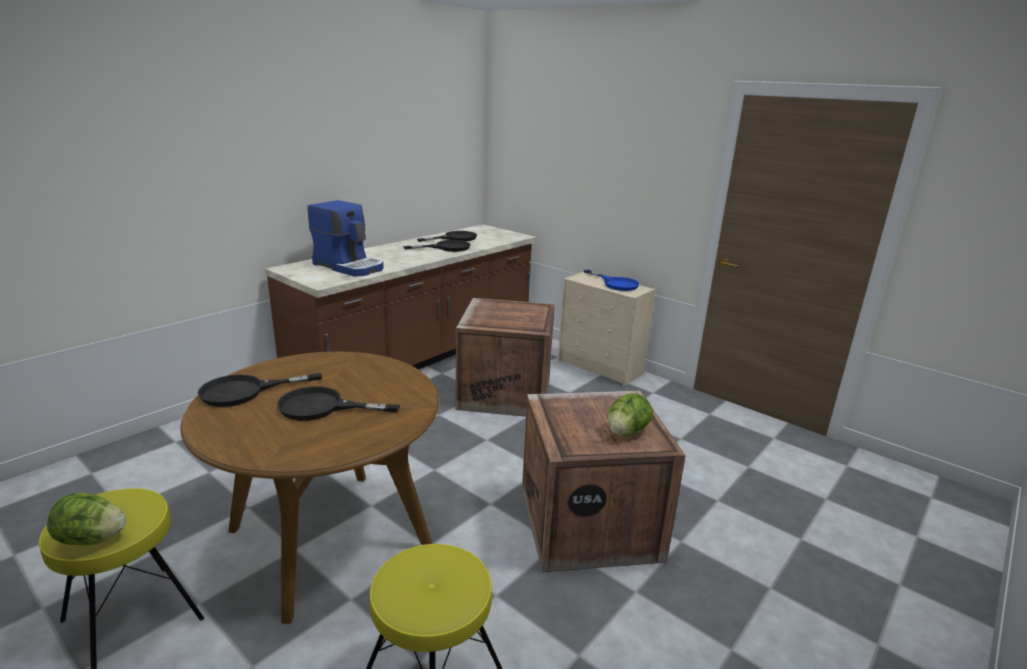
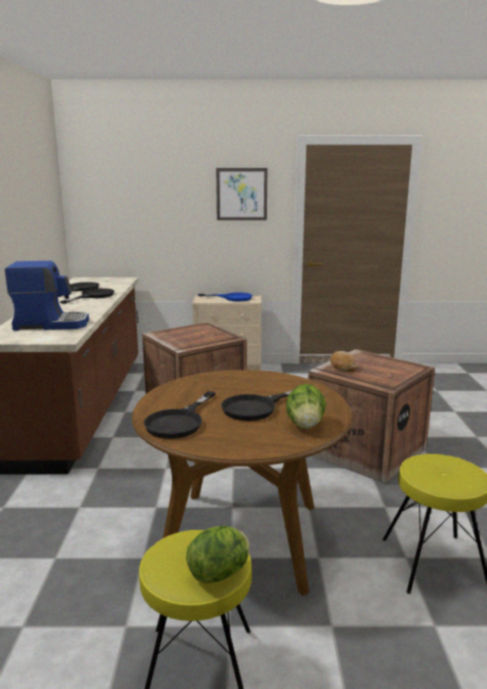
camera: 40 degrees left, 5 degrees down
lettuce [607,394,654,436] -> lettuce moved to [286,384,326,429]
none -> picture [216,168,267,220]
none -> bread [330,351,358,372]

